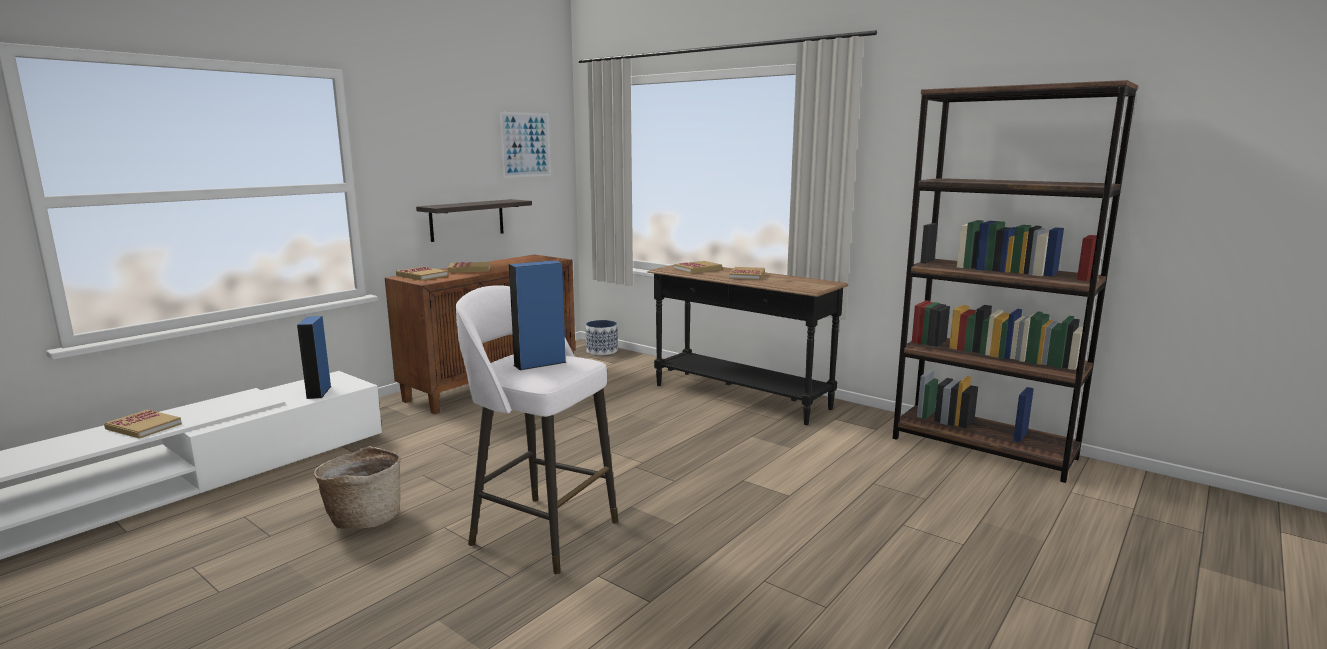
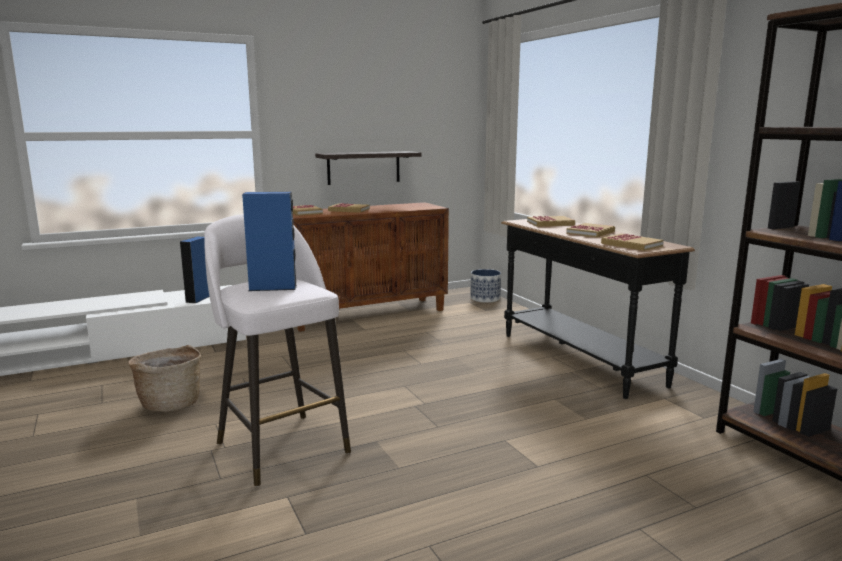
camera: 25 degrees right, 0 degrees up
book [104,409,182,439] -> book moved to [601,234,664,251]
picture [499,112,551,178] -> none

